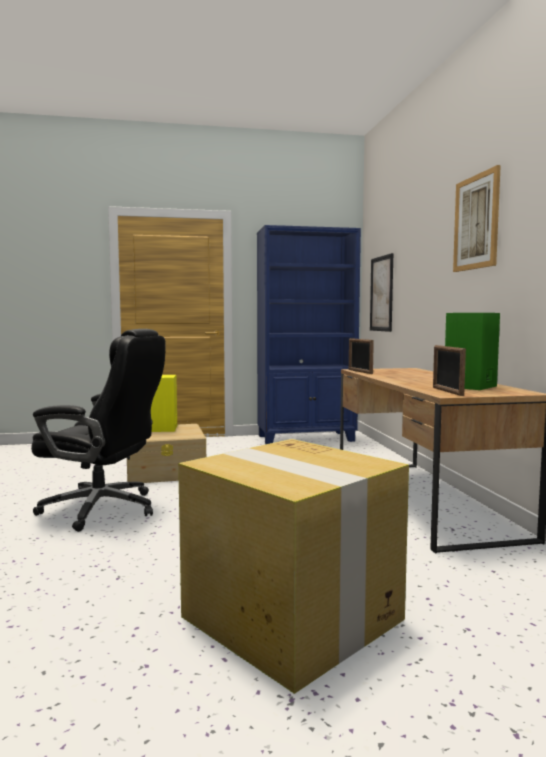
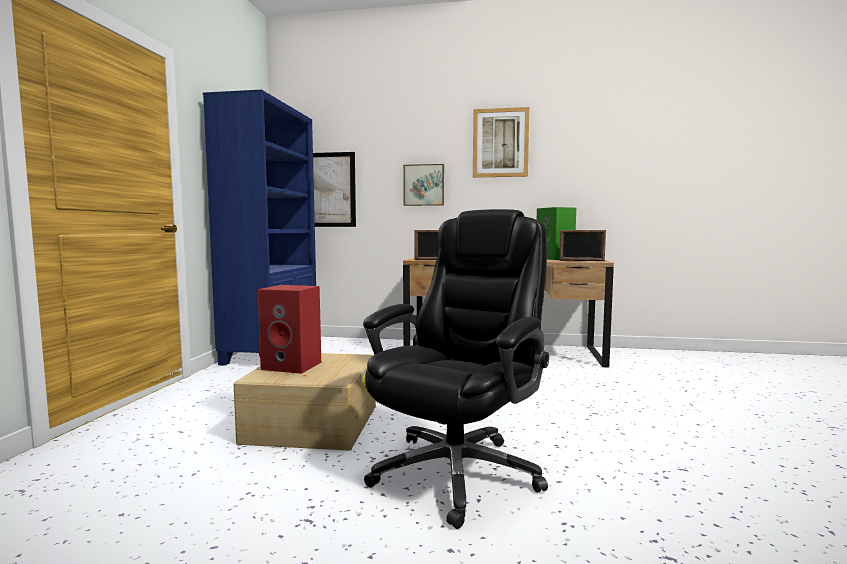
camera: 70 degrees left, 0 degrees up
yellow speaker [151,375,177,432] -> red speaker [258,285,321,374]
cardboard box [178,439,409,694] -> none
none -> picture [403,164,444,206]

